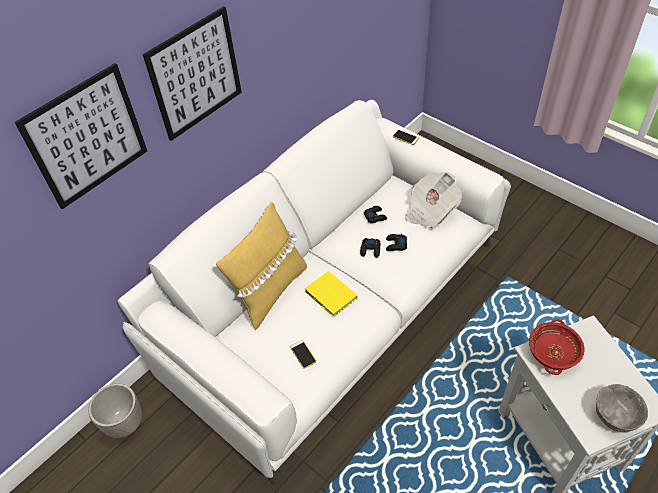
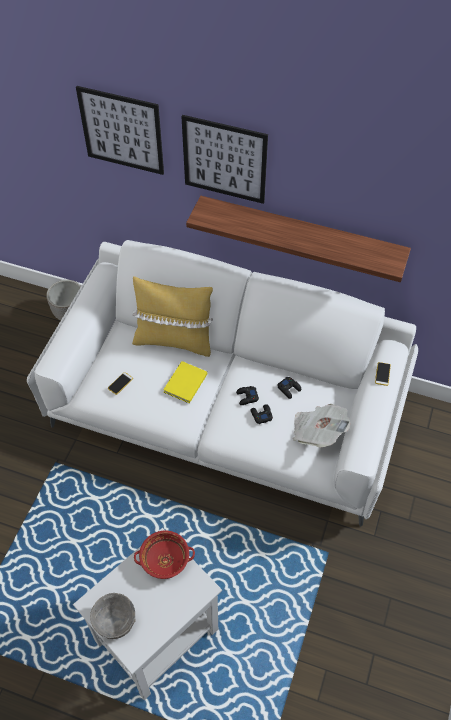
camera: 65 degrees right, 5 degrees up
none -> shelf [186,196,411,282]

